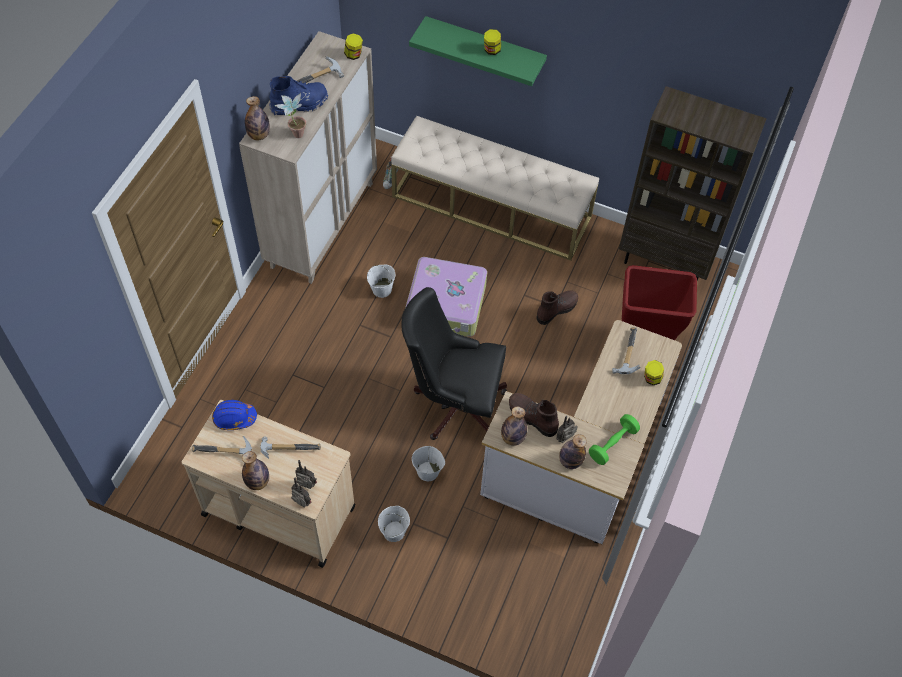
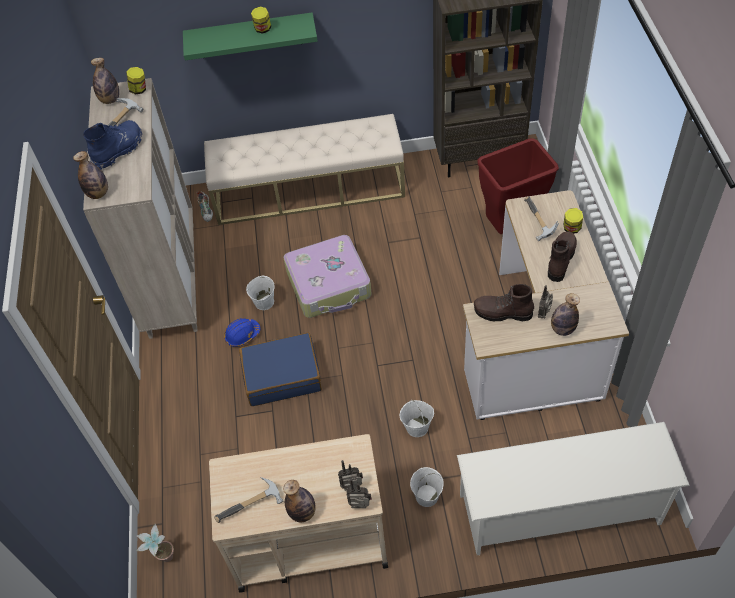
camera: 25 degrees left, 5 degrees down
blue hard hat [212,400,257,430] -> blue hard hat moved to [224,318,260,347]
hammer [260,436,321,459] -> none
potted plant [274,93,306,138] -> potted plant moved to [136,524,174,562]
black office chair [401,287,507,440] -> none
bottle [501,406,527,446] -> bottle moved to [91,58,119,104]
brown boot [537,290,578,325] -> brown boot moved to [548,231,577,282]
green dumbbell [589,414,640,465] -> none
none -> blue suitcase [239,332,322,406]
none -> white shoe rack [457,422,690,555]

